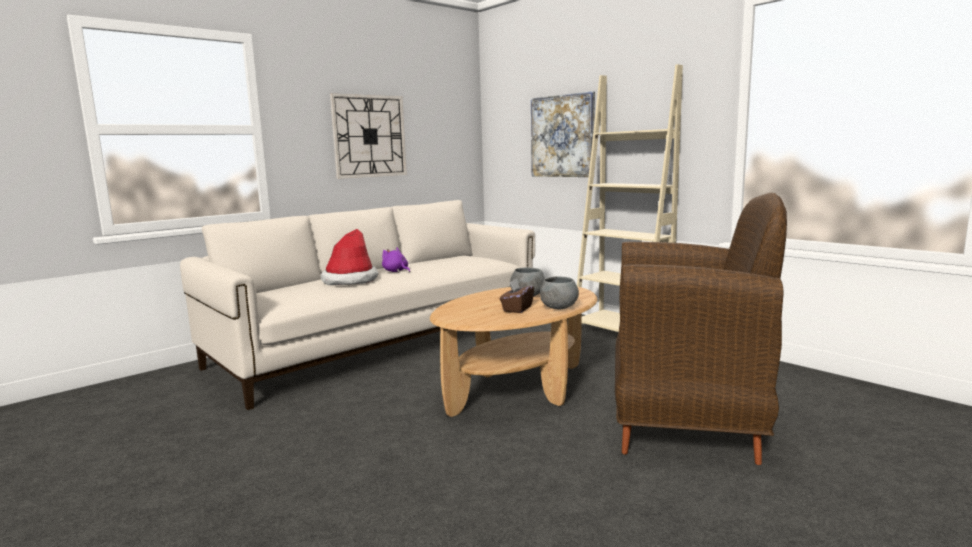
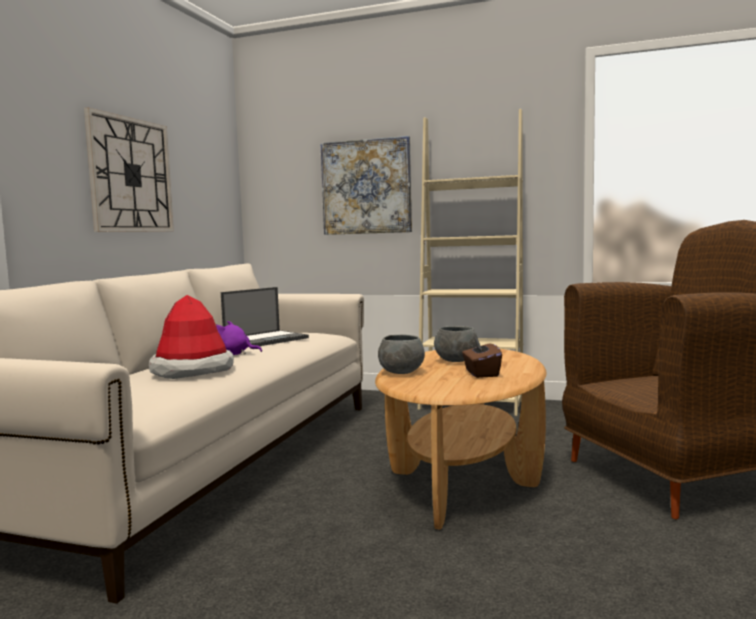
camera: 30 degrees left, 5 degrees down
grey bowl [540,276,579,309] -> grey bowl moved to [378,334,425,374]
none -> laptop [221,287,309,346]

